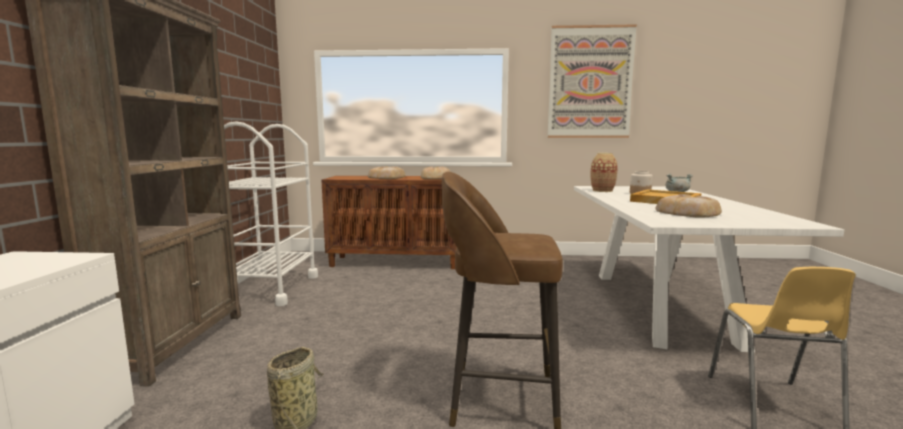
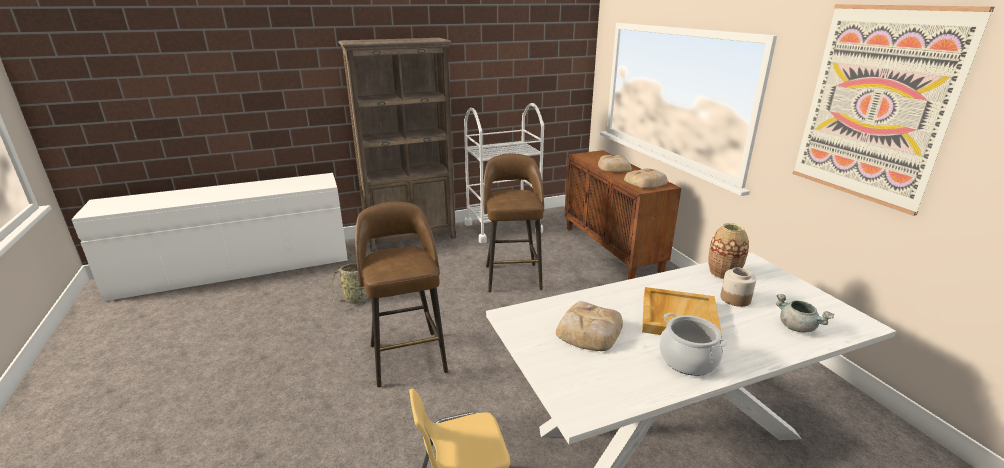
camera: 65 degrees right, 15 degrees up
none -> brown stool [483,153,544,293]
none -> cooking pot [659,313,727,376]

